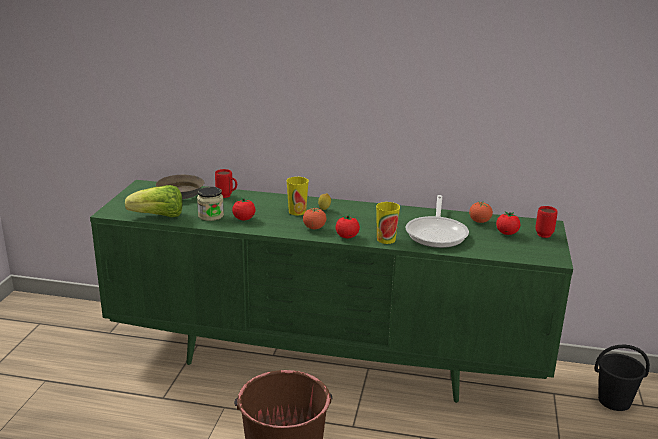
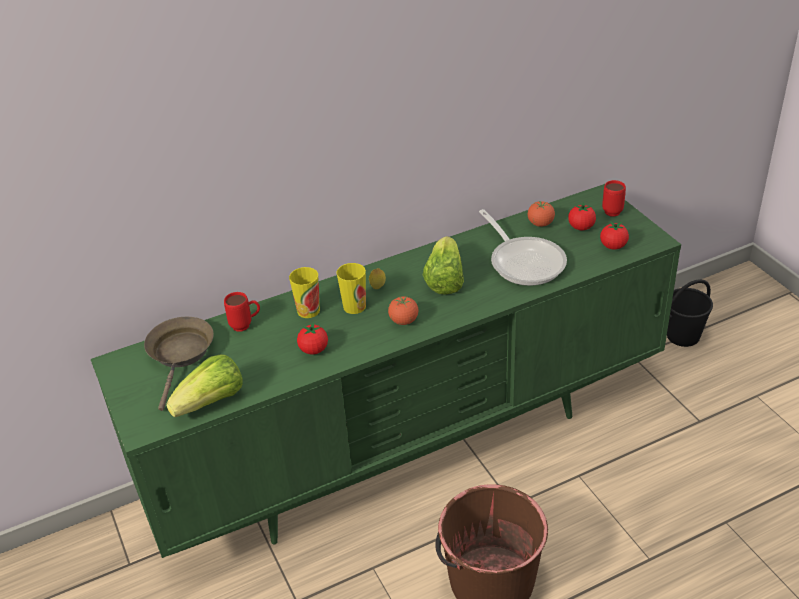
camera: 35 degrees left, 15 degrees up
jar [197,187,224,221] -> none
tomato [335,214,360,238] -> tomato moved to [600,221,629,250]
cup [376,202,400,244] -> cup moved to [289,267,320,318]
none -> lettuce [423,236,464,295]

